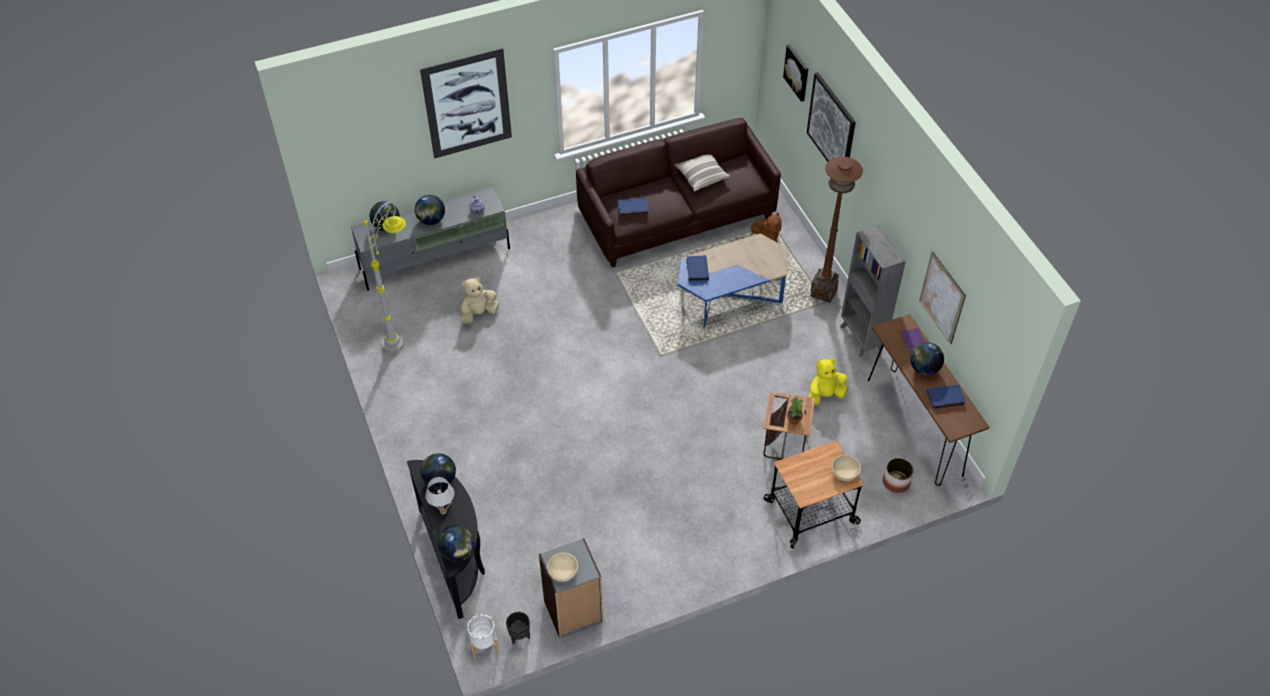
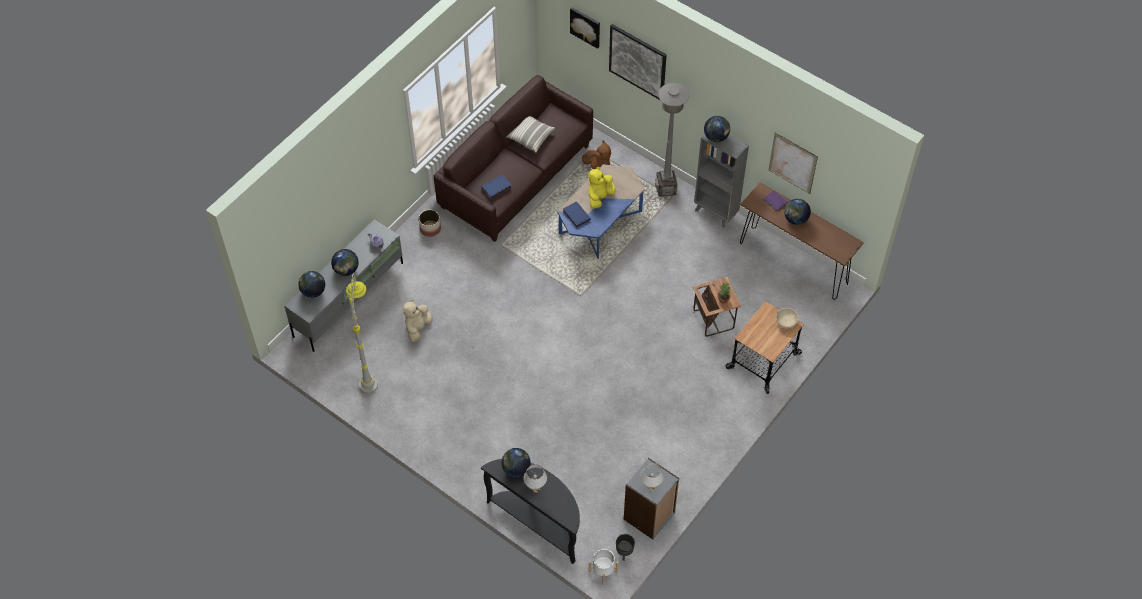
camera: 30 degrees left, 5 degrees up
picture [420,48,512,159] -> none
globe [438,525,475,562] -> globe moved to [704,116,730,142]
beige bowl [547,553,578,582] -> white table lamp [640,463,664,491]
yellow plush toy [808,359,848,405] -> yellow plush toy moved to [588,167,615,209]
brown floor lamp [811,156,863,303] -> grey floor lamp [655,83,689,197]
planter [883,458,914,493] -> planter moved to [419,210,441,237]
blue book [927,385,966,409] -> none

